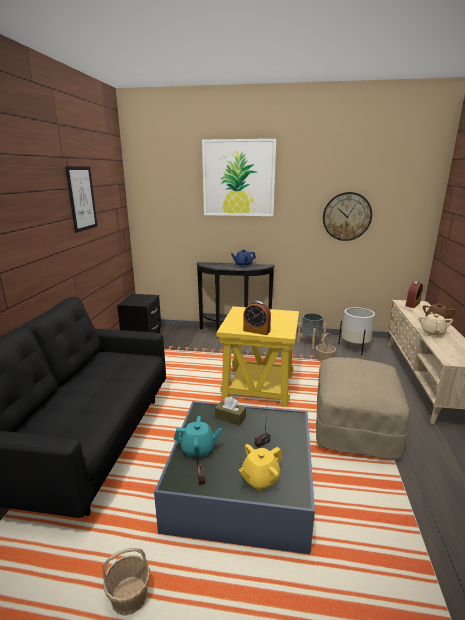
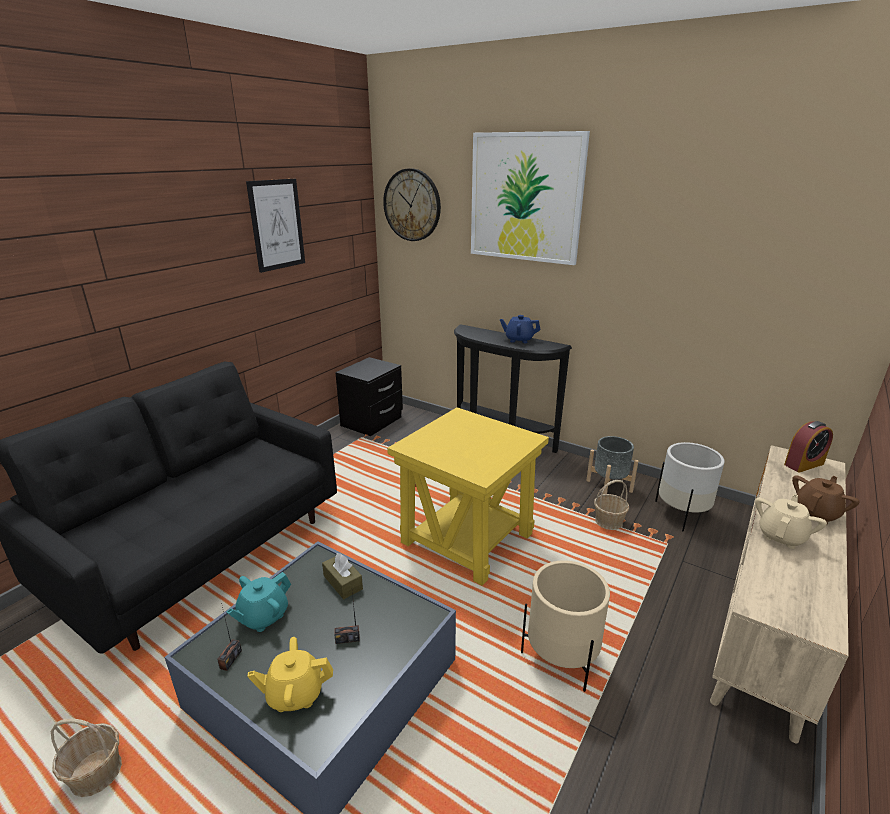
camera: 25 degrees right, 5 degrees up
turquoise teapot [174,416,222,457] -> turquoise teapot turned 105 degrees clockwise [226,572,291,632]
alarm clock [243,301,271,335] -> none
beige ottoman [316,357,409,459] -> beige planter [521,560,610,692]
wall clock [323,192,372,241] -> wall clock moved to [383,168,441,241]

